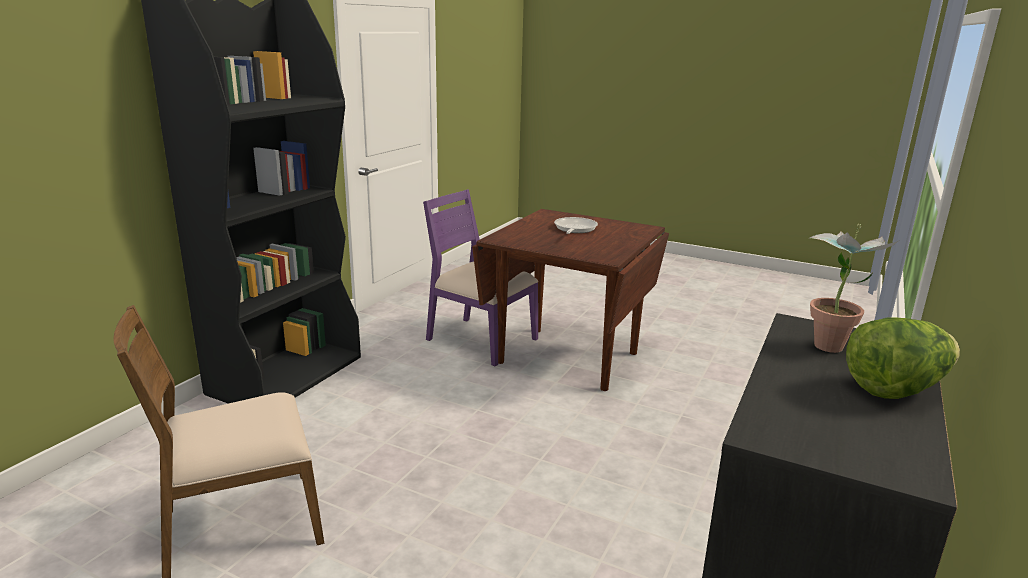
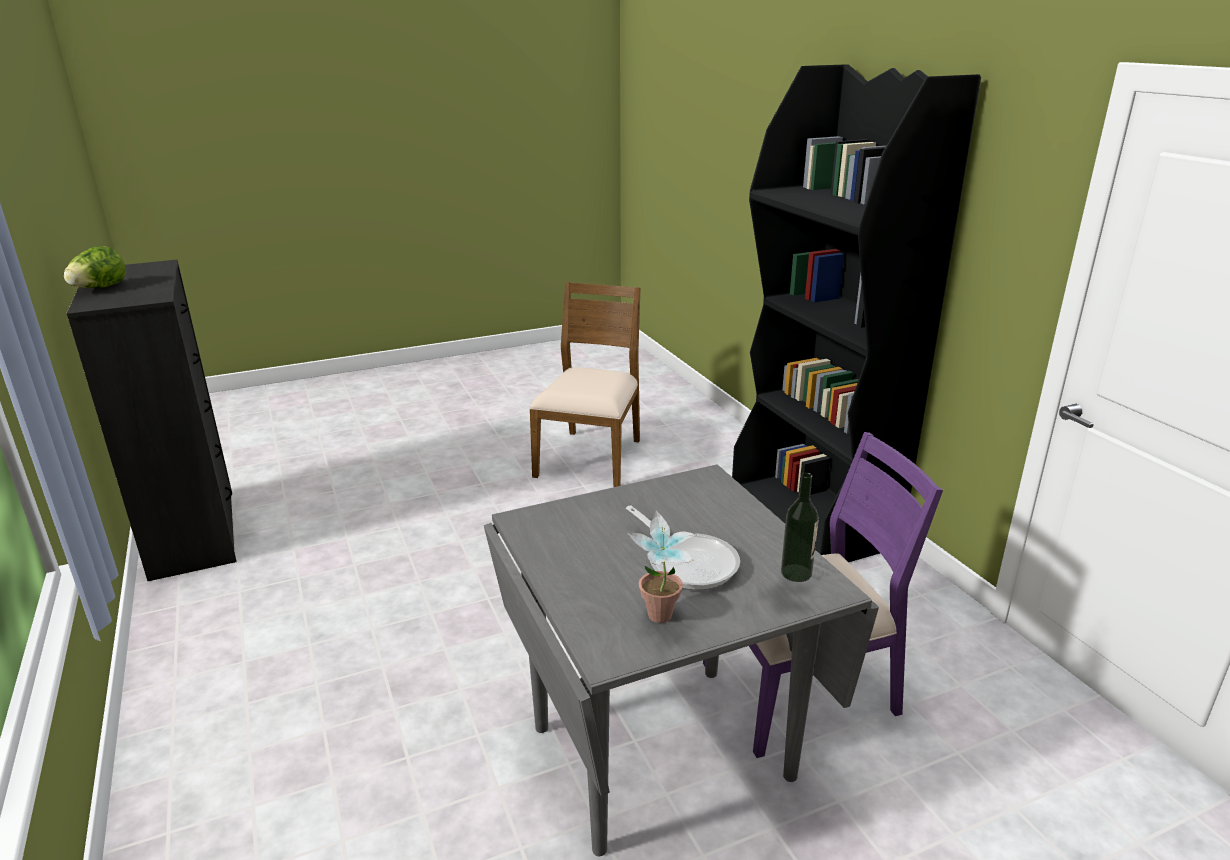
camera: 130 degrees right, 5 degrees up
brown dining table [472,209,669,391] -> grey dining table [484,464,879,856]
potted plant [810,223,898,353] -> potted plant moved to [627,511,698,623]
none -> bottle [781,473,819,582]

